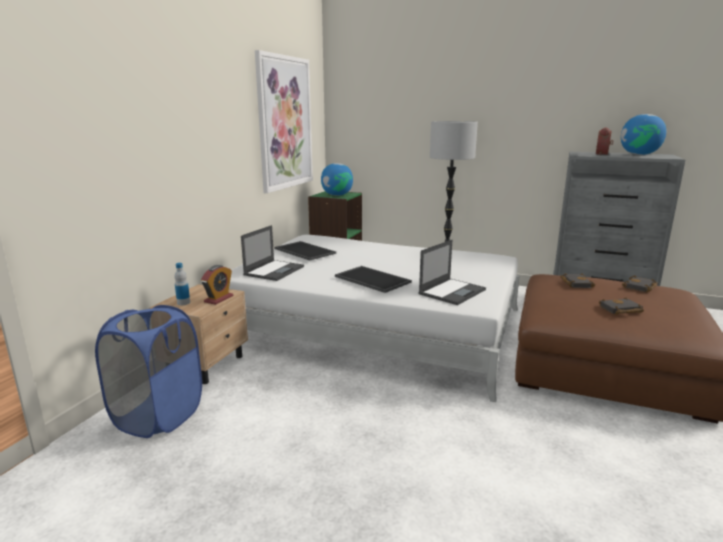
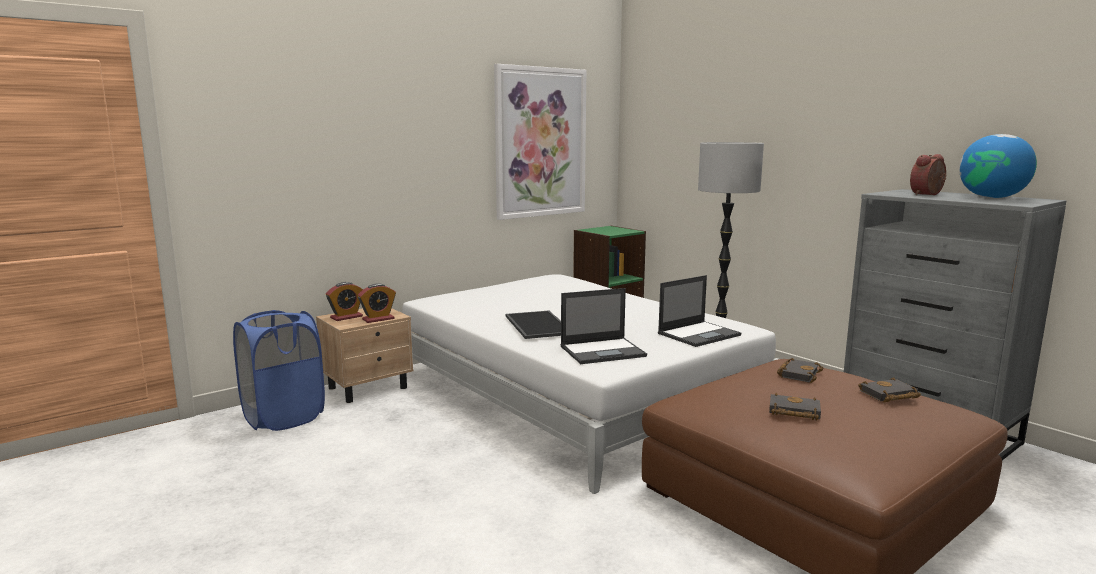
camera: 30 degrees right, 5 degrees down
bottle [174,263,190,305] -> alarm clock [326,282,363,321]
laptop [241,225,304,281] -> laptop moved to [658,275,741,347]
tray [274,241,336,261] -> none
globe [321,163,353,196] -> none

